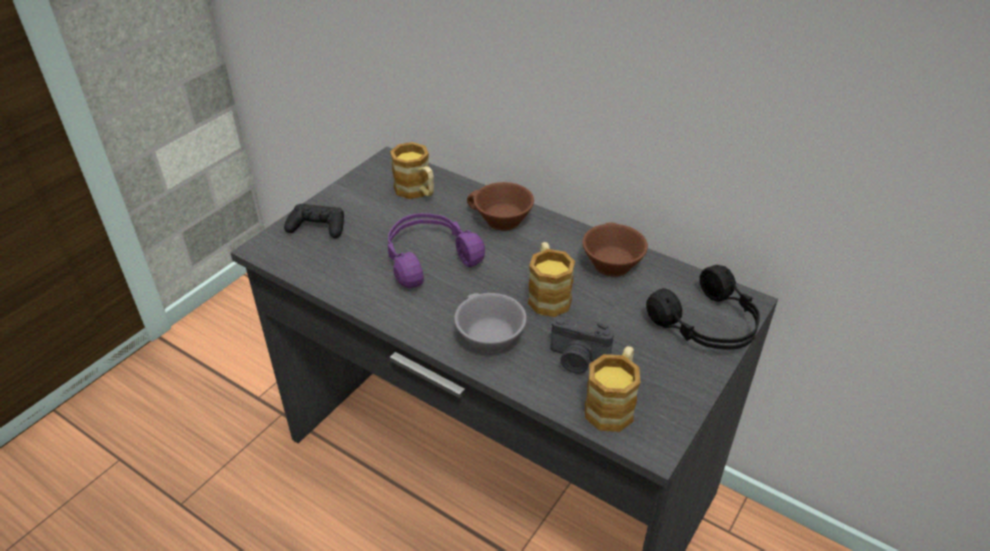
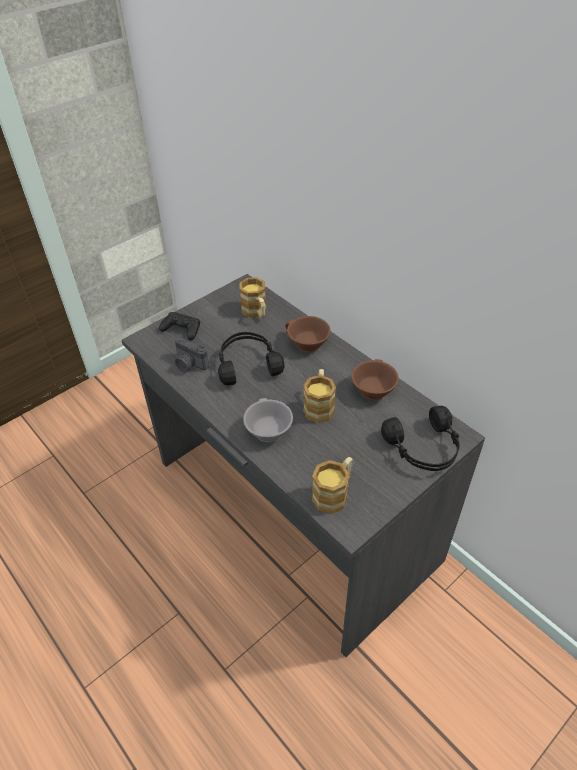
camera: 15 degrees right, 5 degrees up
purple headphones [388,213,485,288] -> black headphones [218,332,285,385]
camera [550,317,614,374] -> camera moved to [175,337,209,372]

